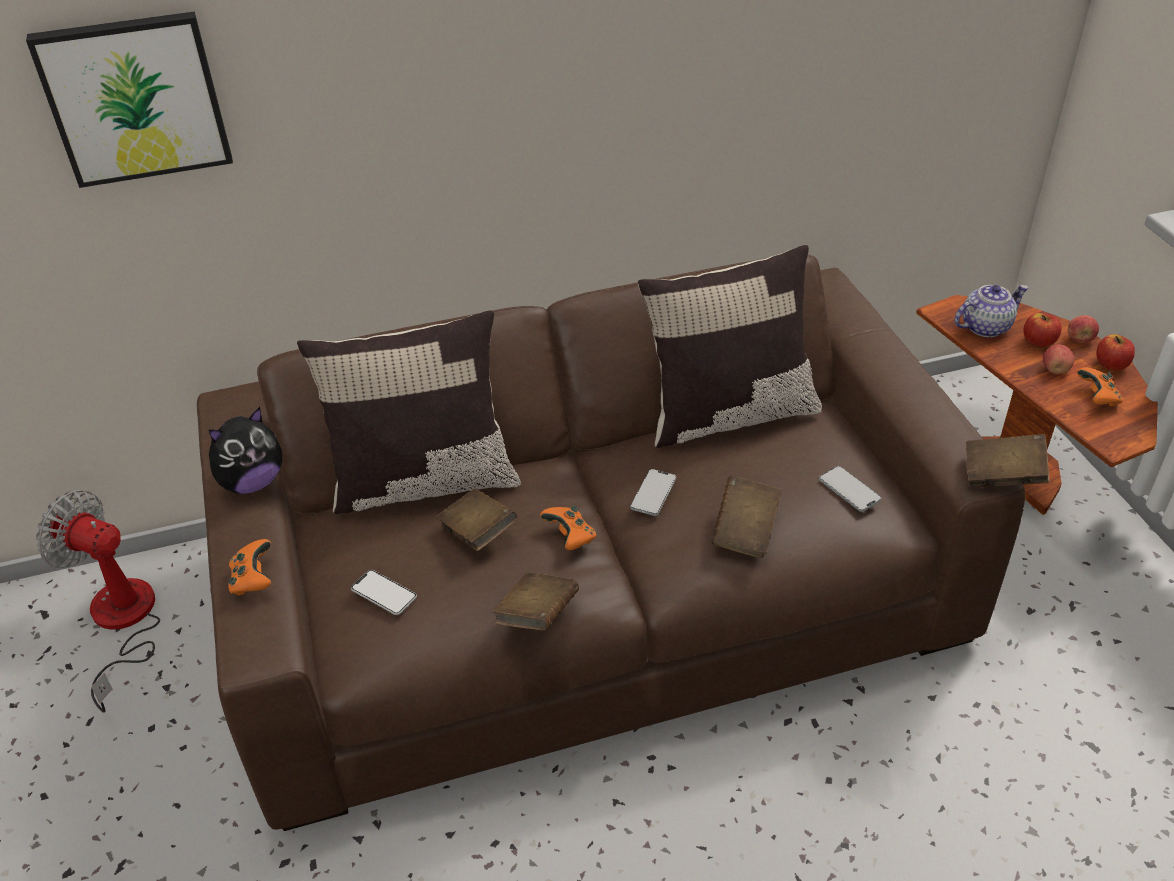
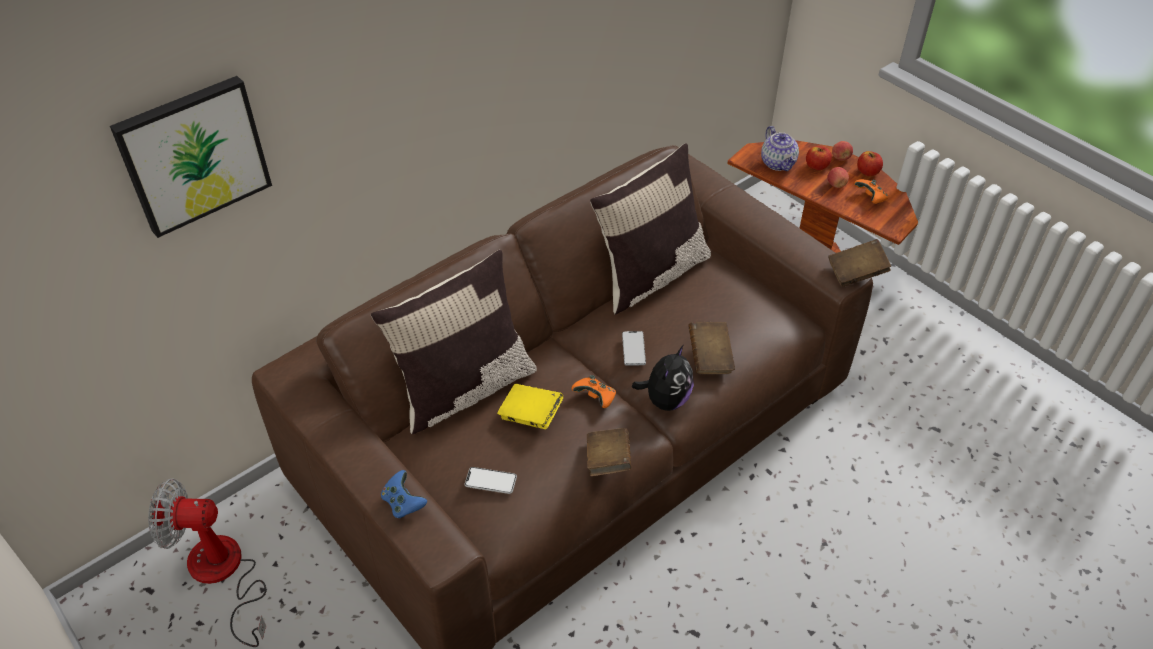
camera: 25 degrees left, 5 degrees up
plush toy [209,407,282,494] -> plush toy moved to [632,345,694,411]
orange game controller [228,539,271,596] -> blue game controller [381,470,427,518]
brown book [436,489,517,551] -> yellow book [497,384,563,429]
phone [819,466,881,512] -> none
teapot [954,285,1029,337] -> teapot turned 120 degrees clockwise [761,126,799,171]

